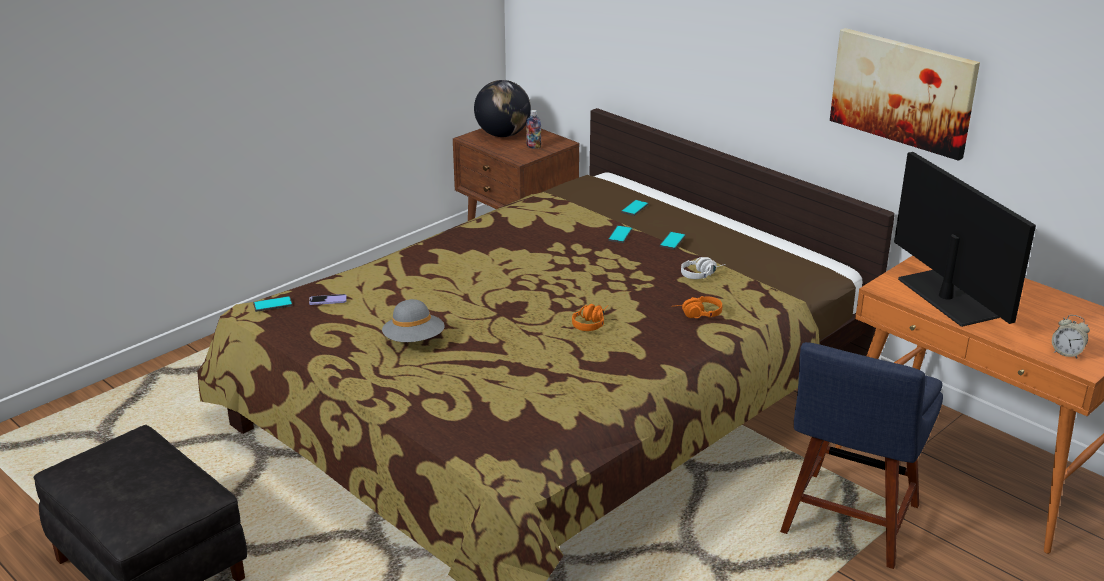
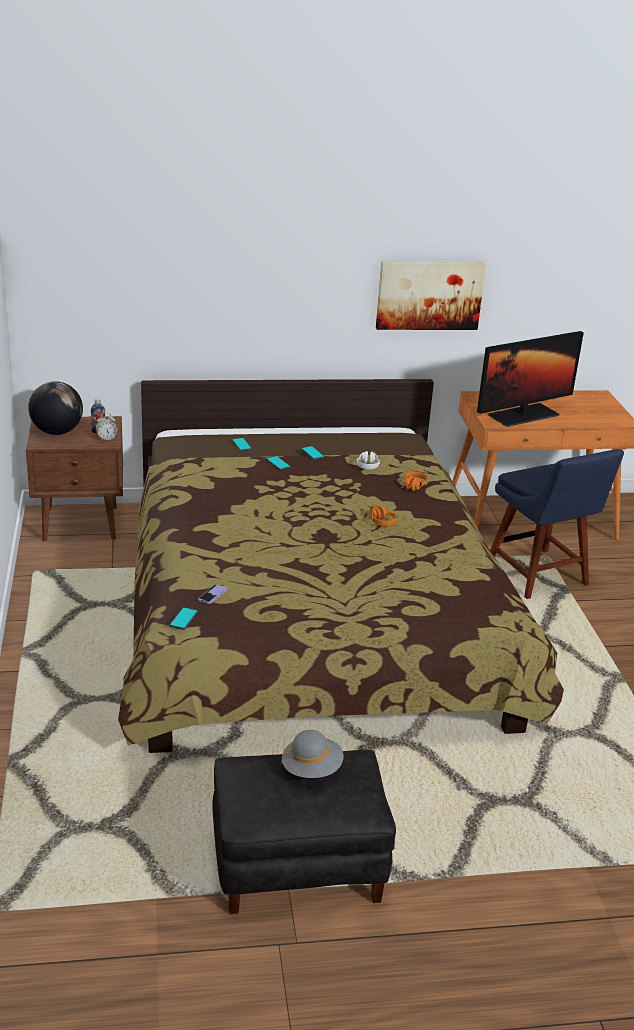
camera: 55 degrees left, 0 degrees up
grey hat [382,299,445,342] -> grey hat moved to [281,730,344,778]
monitor [894,152,1036,327] -> monitor turned 135 degrees clockwise [477,331,584,427]
alarm clock [1052,315,1090,358] -> alarm clock moved to [96,413,117,441]

